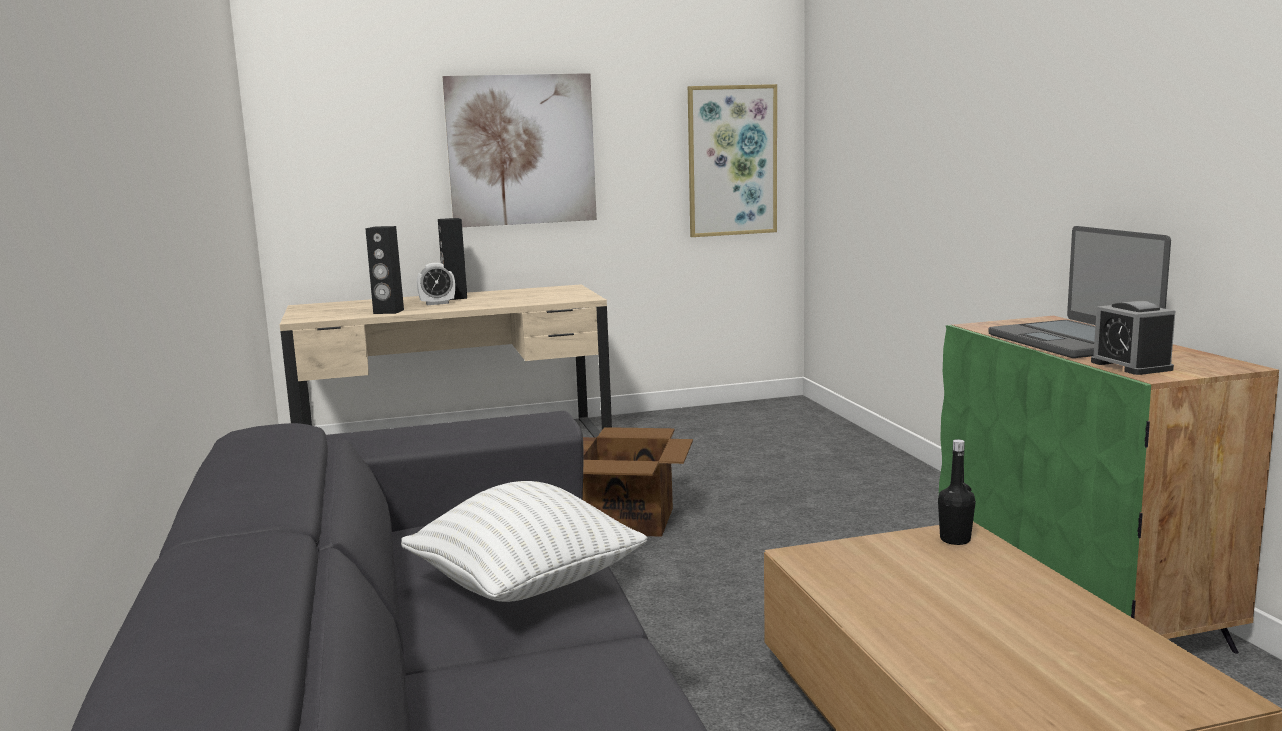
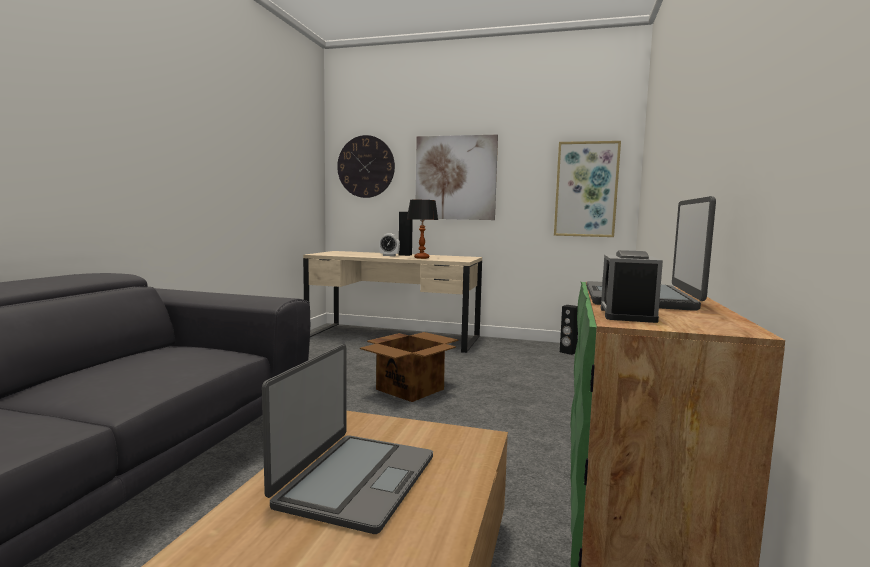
camera: 30 degrees right, 5 degrees down
black speaker [365,226,404,314] -> black speaker moved to [560,305,578,355]
white pillow [401,481,648,602] -> none
black bottle [938,439,976,545] -> none
none -> laptop [262,344,433,534]
none -> wall clock [337,135,395,198]
none -> table lamp [407,200,438,259]

